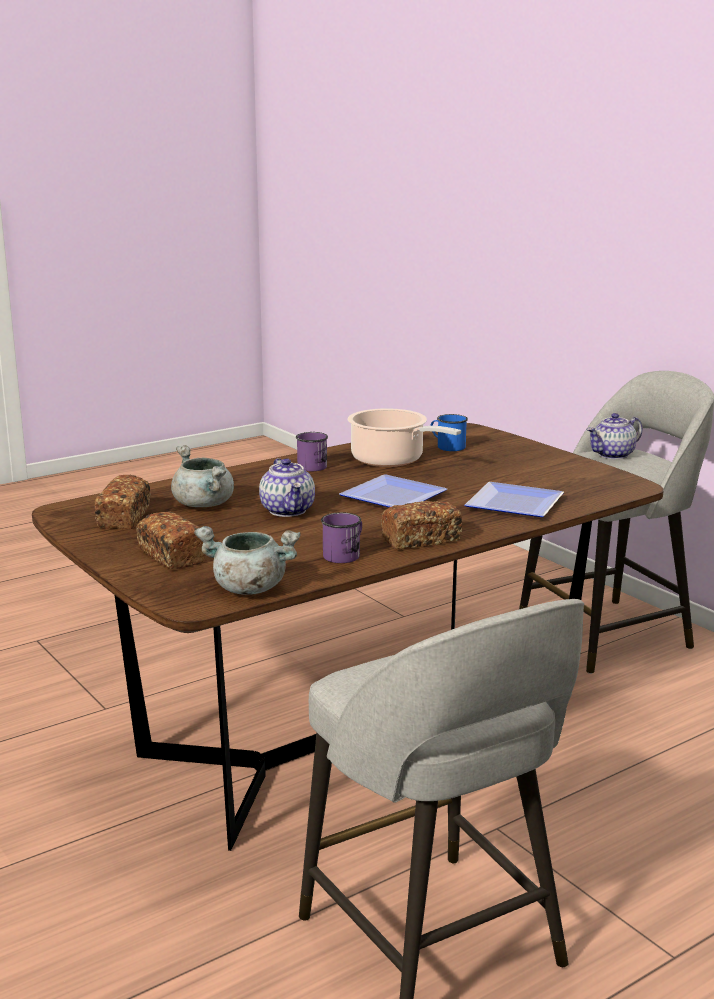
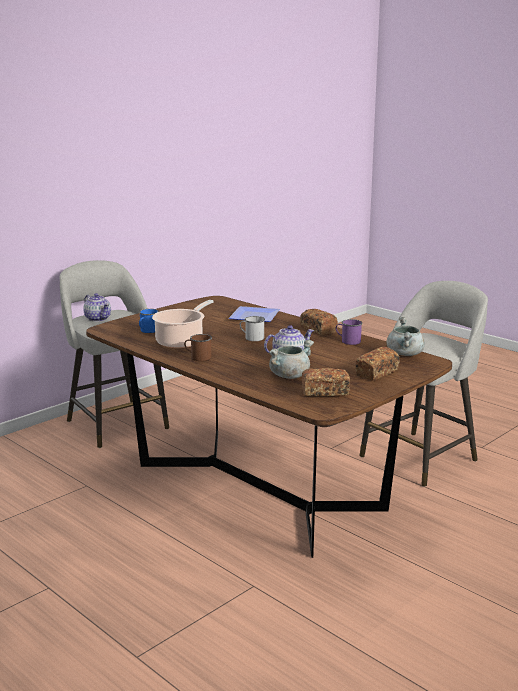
camera: 100 degrees left, 0 degrees up
purple mug [296,432,328,471] -> brown mug [184,334,212,361]
plate [339,474,447,507] -> white mug [240,316,265,341]

